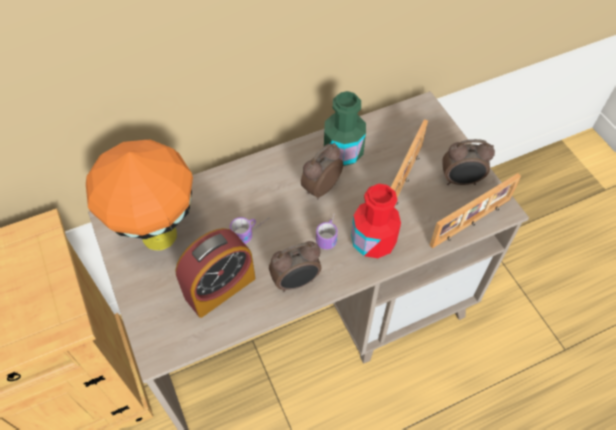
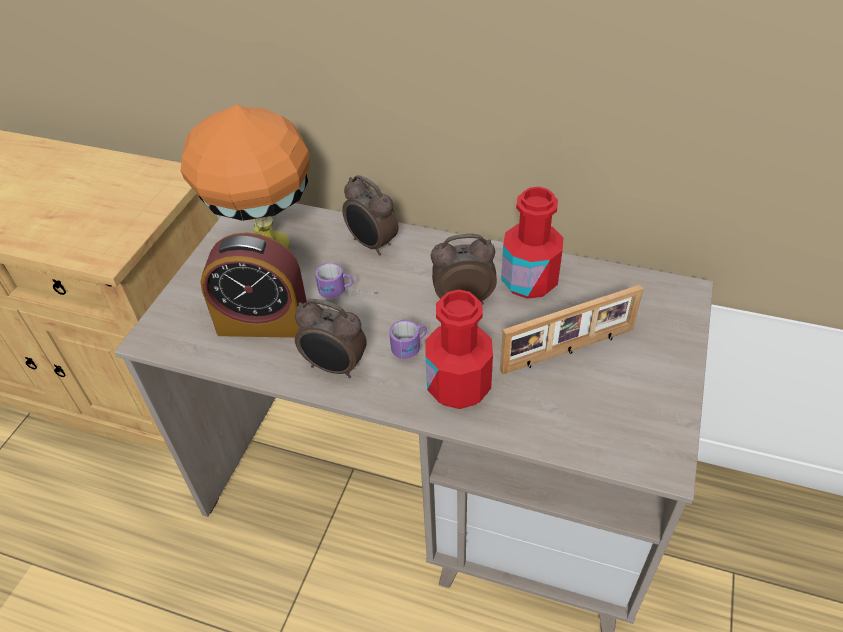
camera: 45 degrees right, 10 degrees down
green bottle [324,91,366,166] -> red bottle [501,187,563,299]
picture frame [430,173,521,248] -> none
alarm clock [442,139,495,185] -> alarm clock moved to [342,175,399,255]

